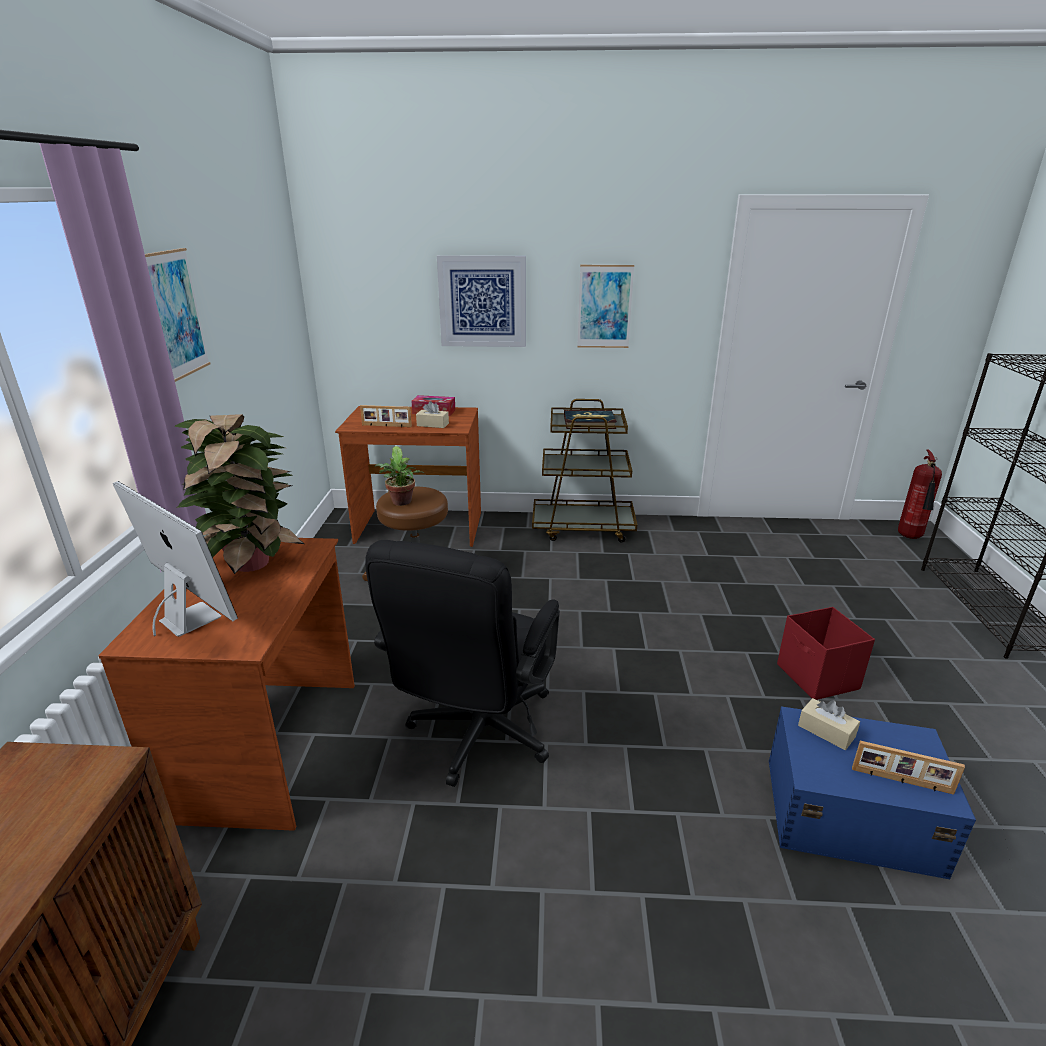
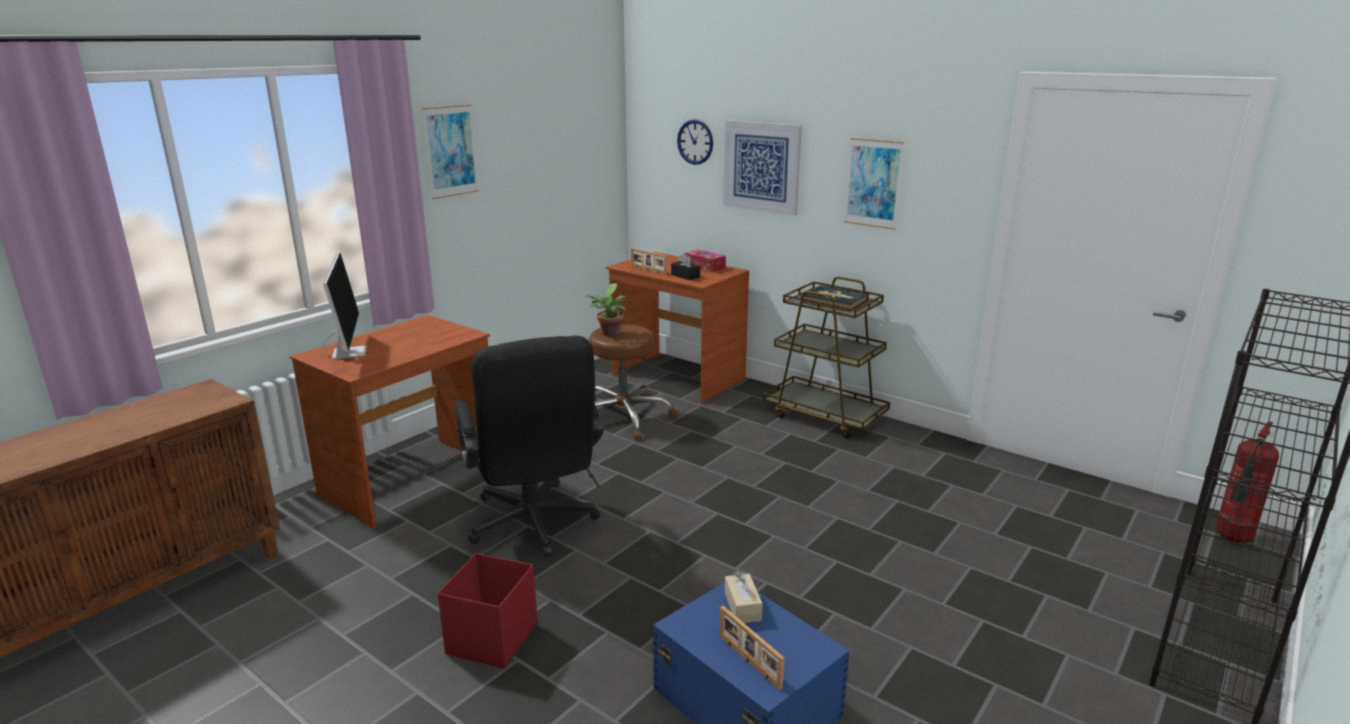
camera: 35 degrees right, 5 degrees down
potted plant [174,414,304,574] -> none
black office chair [365,540,560,787] -> black office chair turned 75 degrees counterclockwise [455,336,604,557]
beige tissue box [416,401,449,428] -> black tissue box [671,253,700,280]
red storage box [777,607,875,700] -> red storage box moved to [437,553,538,669]
none -> wall clock [677,119,713,165]

